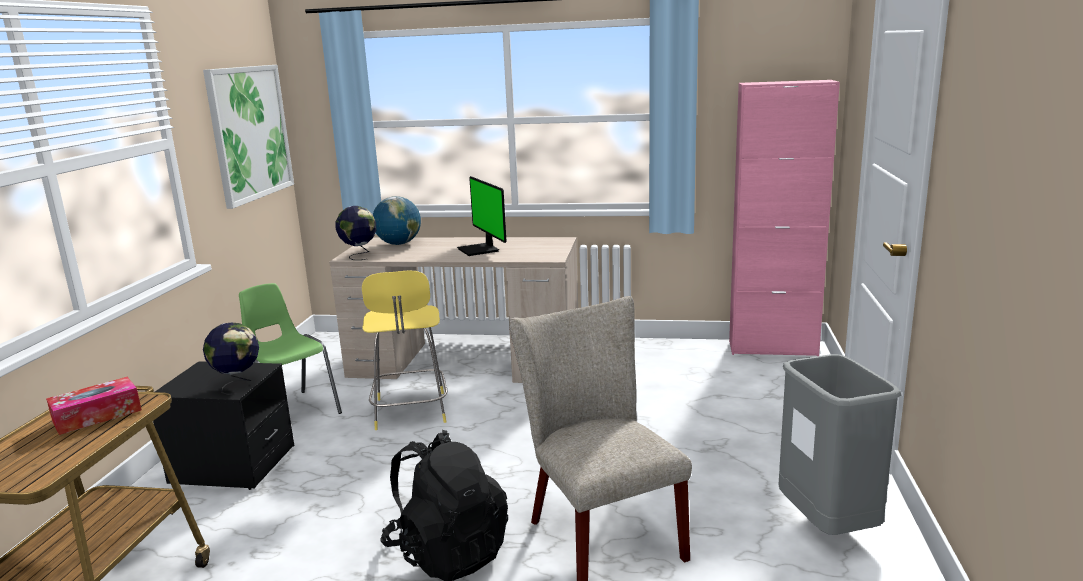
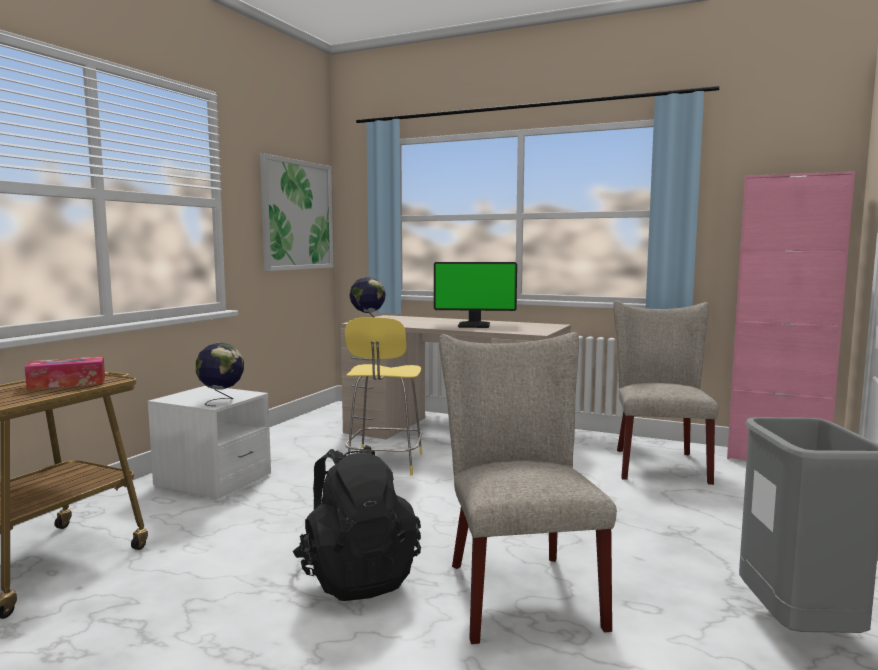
camera: 15 degrees right, 10 degrees down
black nightstand [153,361,294,490] -> white nightstand [148,386,271,500]
green chair [239,283,342,414] -> none
globe [373,196,421,245] -> none
monitor [457,176,506,256] -> monitor turned 75 degrees counterclockwise [434,262,517,328]
none -> beige chair [613,301,719,485]

